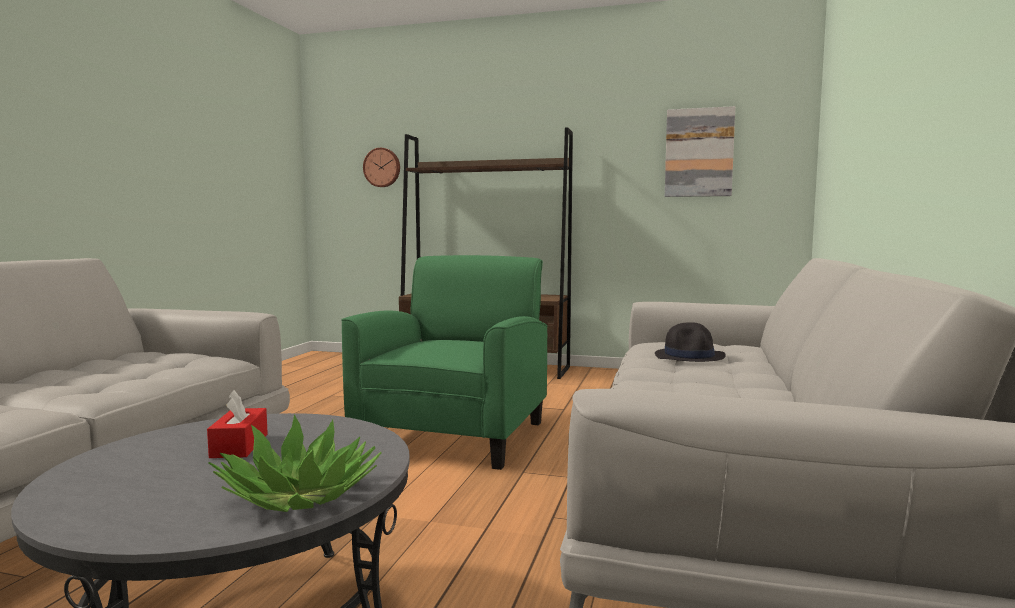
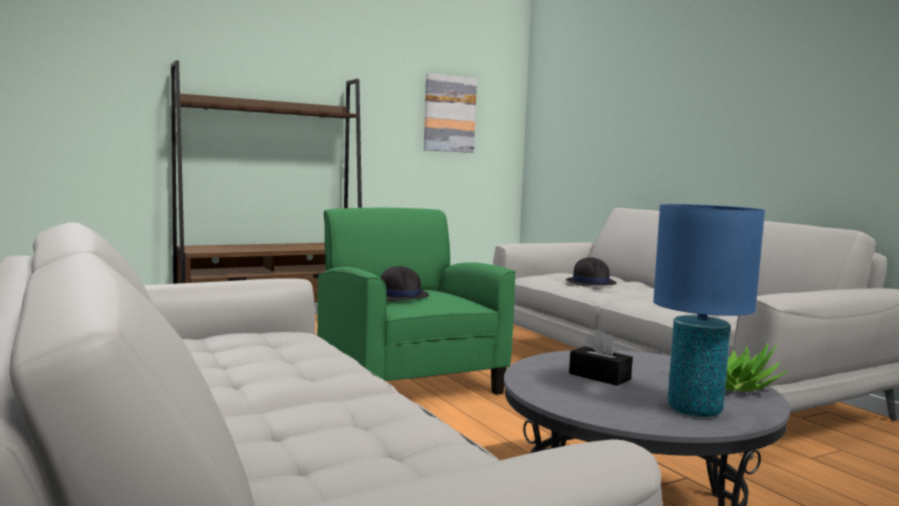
camera: 45 degrees left, 0 degrees up
red tissue box [207,390,268,458] -> black tissue box [569,331,633,386]
wall clock [363,148,400,187] -> none
none -> black hat [381,266,429,301]
none -> blue table lamp [653,204,765,418]

